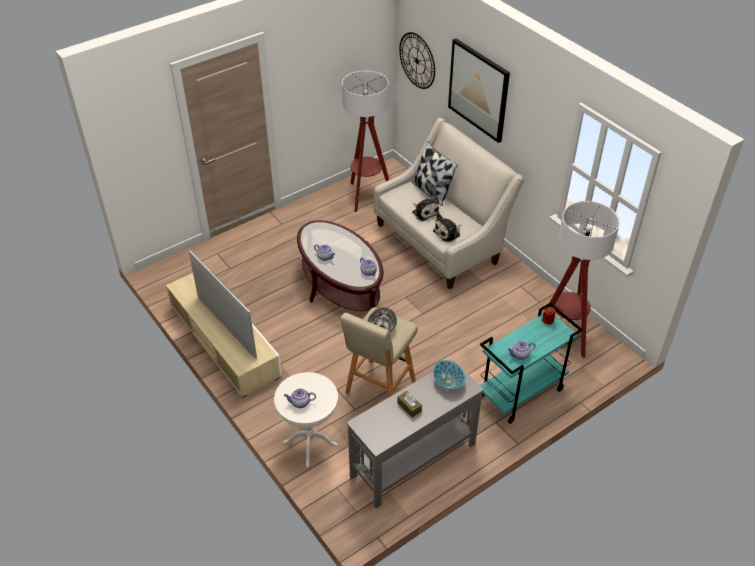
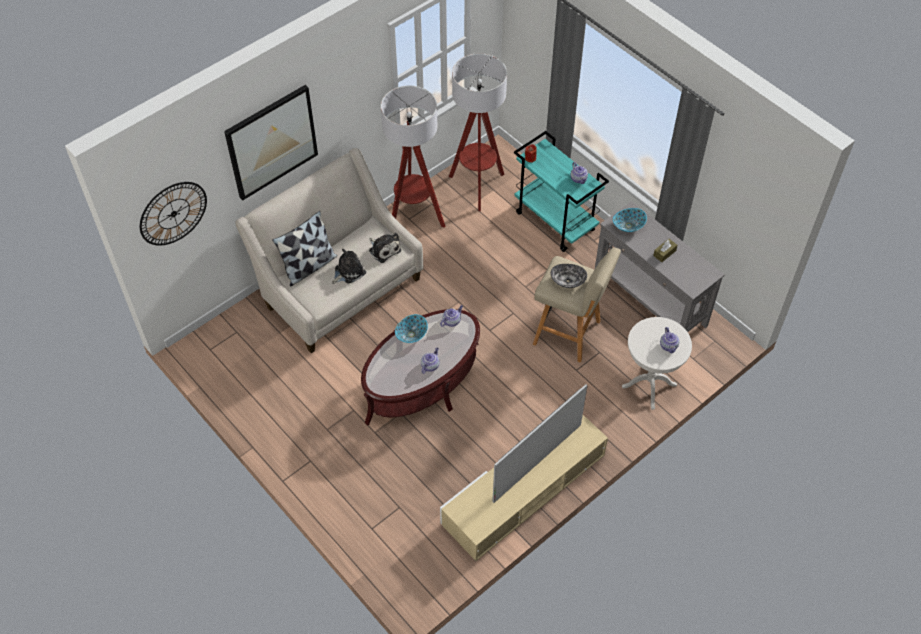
camera: 95 degrees left, 10 degrees up
floor lamp [342,70,389,213] -> floor lamp moved to [381,86,445,228]
none -> bowl [395,314,428,343]

